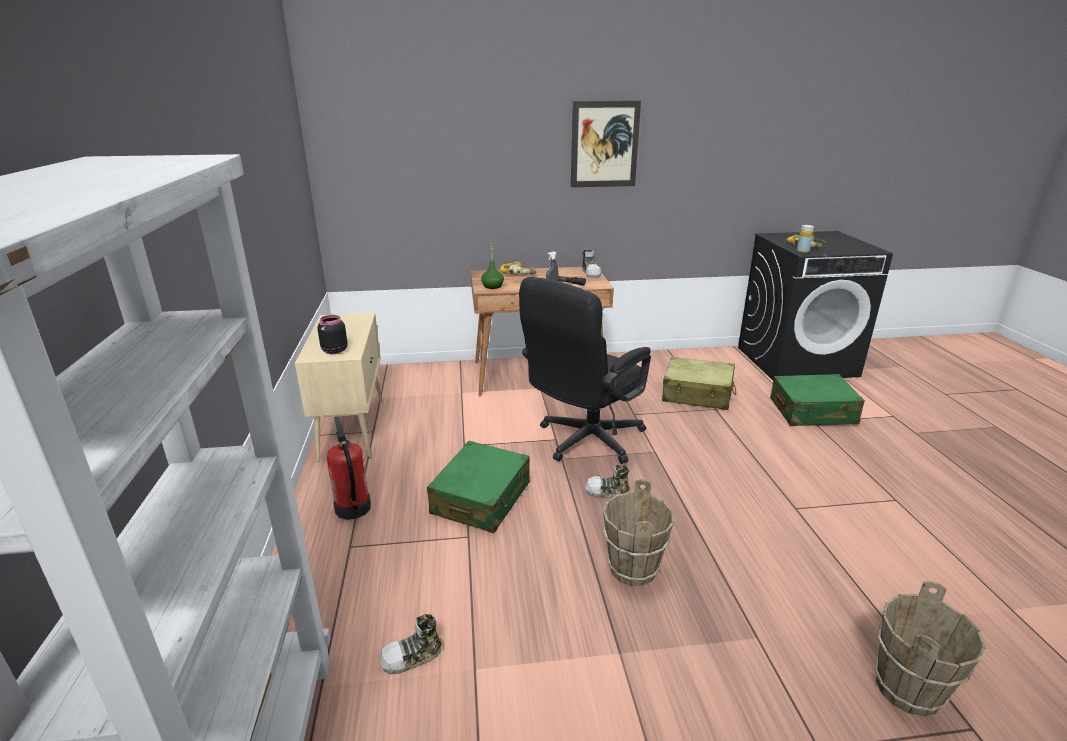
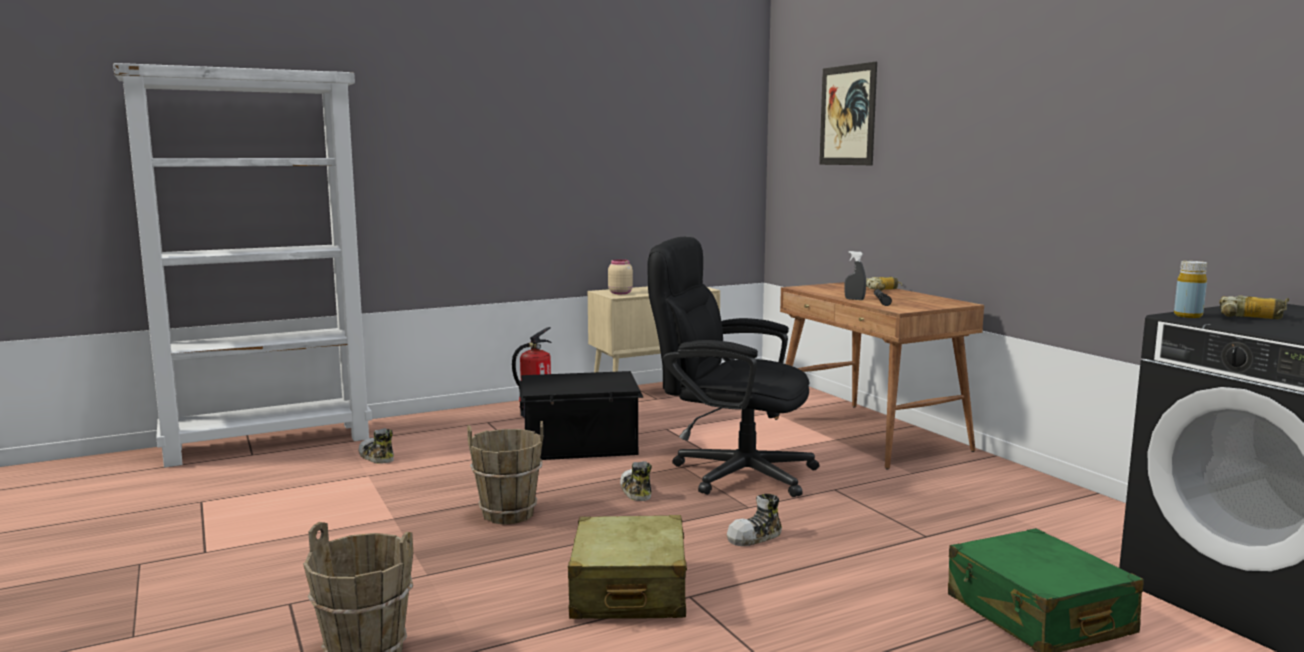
camera: 70 degrees right, 15 degrees down
black jar [317,315,348,354] -> beige jar [608,259,633,294]
green suitcase [427,441,530,533] -> black storage box [519,371,643,460]
green bottle [481,243,504,289] -> none
picture [571,101,641,187] -> picture moved to [819,62,877,165]
shoe [582,250,602,278] -> shoe moved to [727,494,782,546]
beige suitcase [662,357,736,410] -> beige suitcase moved to [568,515,687,619]

